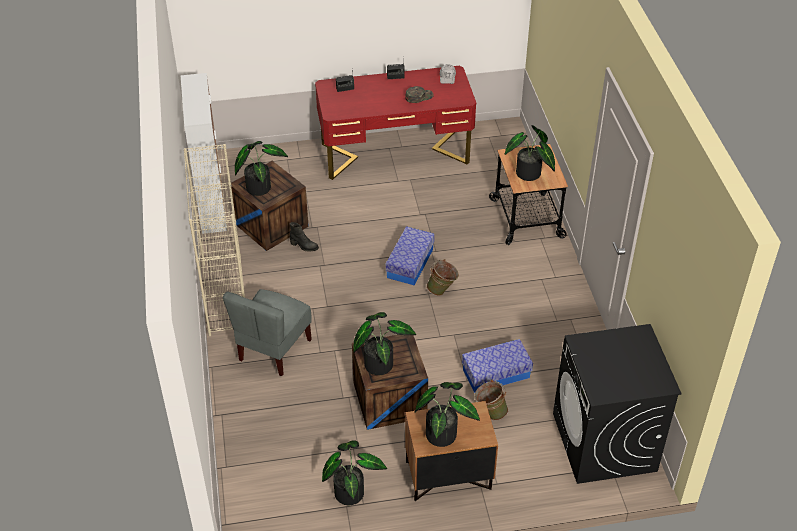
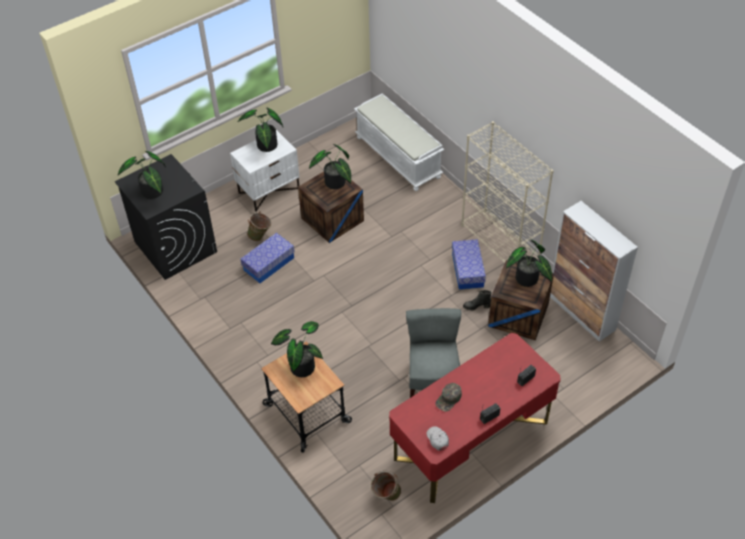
camera: 155 degrees right, 5 degrees up
grey chair [223,289,312,376] -> grey chair moved to [406,308,462,398]
potted plant [322,440,387,505] -> potted plant moved to [118,151,166,199]
storage box [386,226,435,286] -> storage box moved to [452,239,486,289]
brown nightstand [405,401,498,501] -> white nightstand [230,130,300,212]
green bucket [427,259,459,296] -> green bucket moved to [371,471,401,501]
none -> white bench [354,93,444,191]

